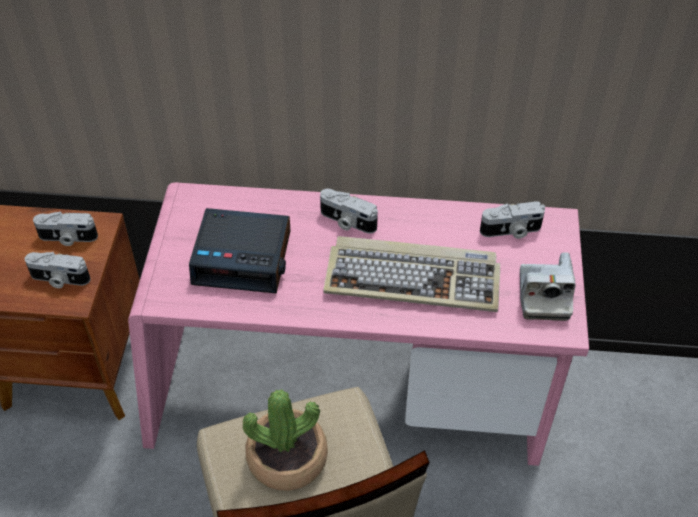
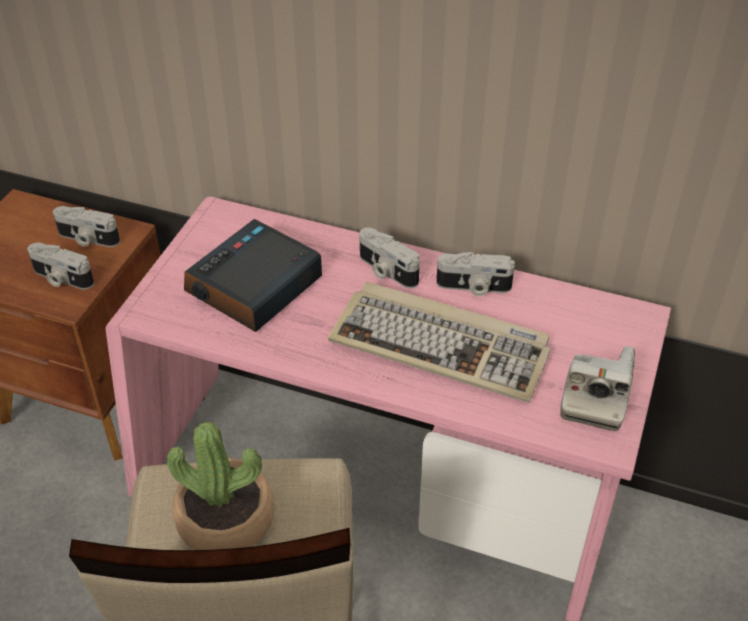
camera: 15 degrees right, 5 degrees down
alarm clock [189,208,290,293] -> alarm clock turned 105 degrees clockwise [184,219,322,332]
camera [480,201,545,239] -> camera moved to [436,252,515,296]

